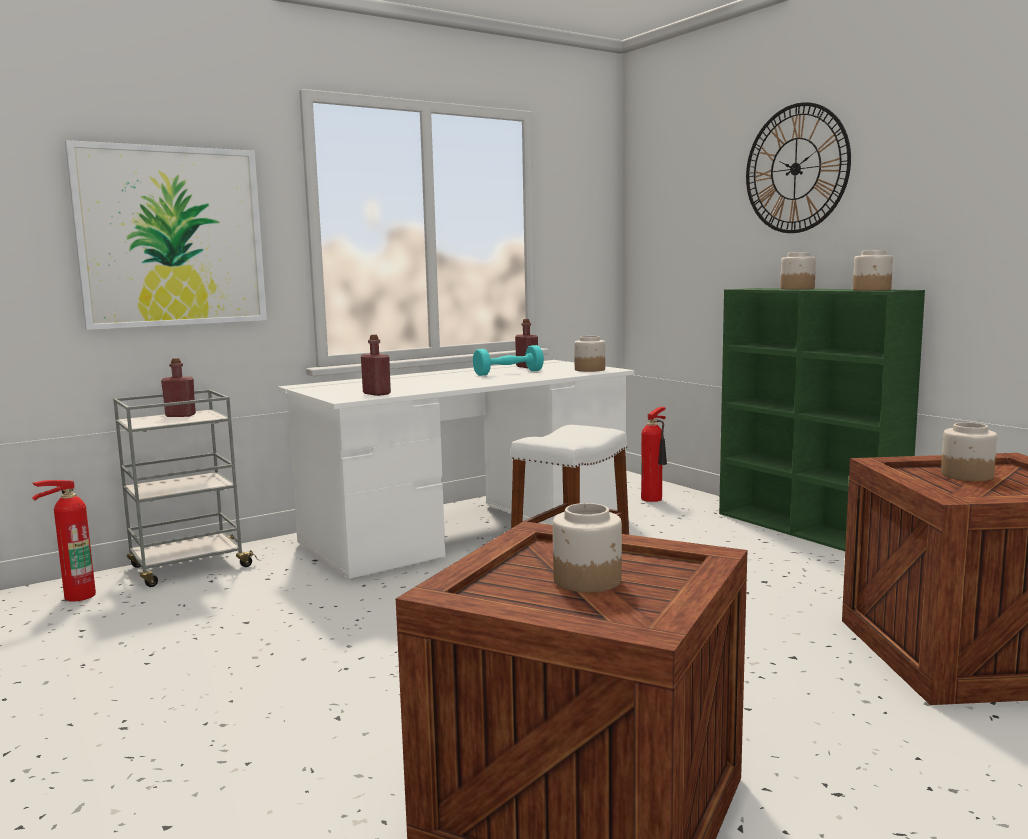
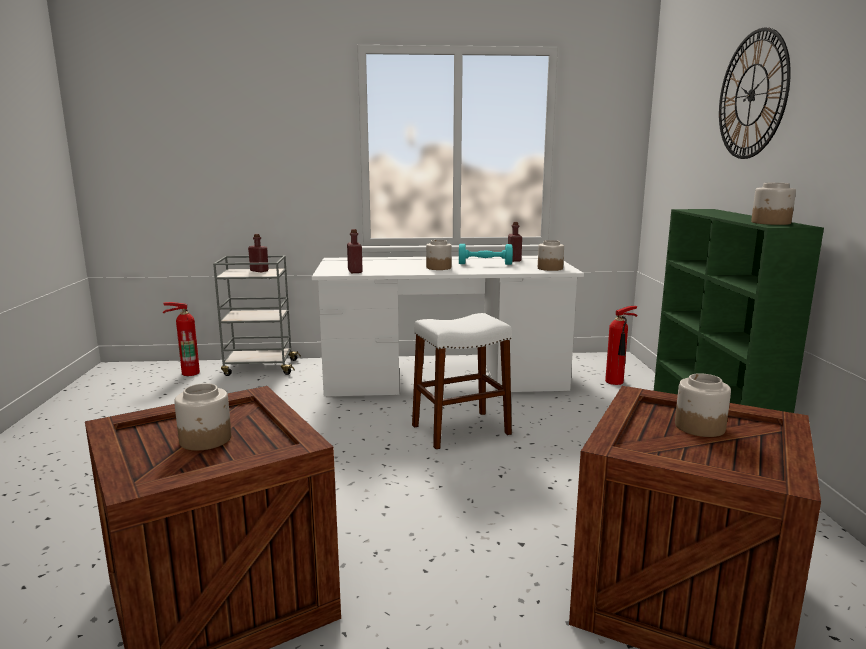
camera: 30 degrees right, 5 degrees up
picture [65,140,267,330] -> none
jar [780,252,816,289] -> jar moved to [426,240,452,270]

